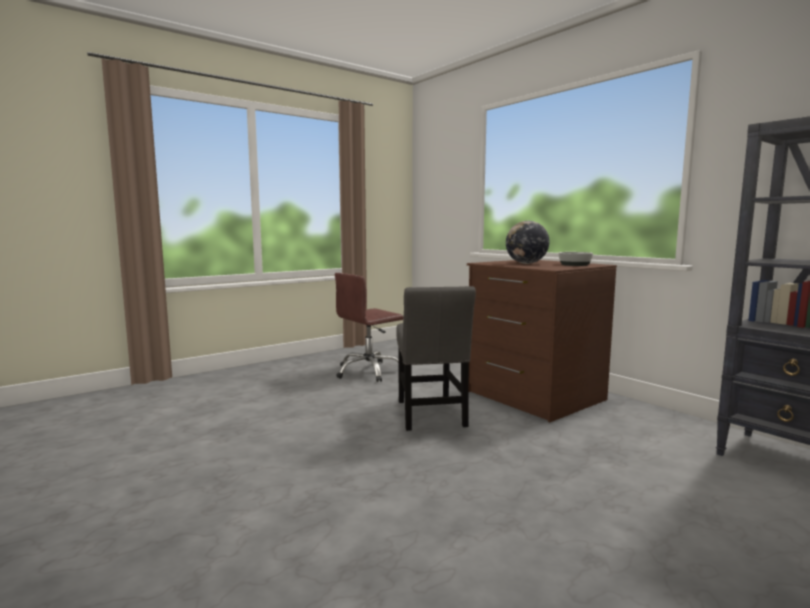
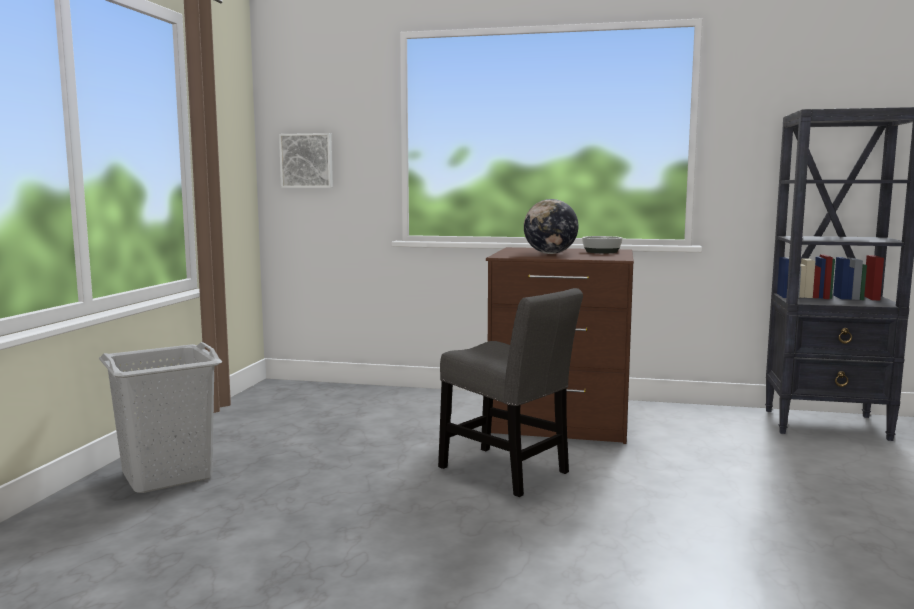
camera: 40 degrees left, 0 degrees up
brown office chair [335,273,403,382] -> none
none -> grey laundry basket [99,342,222,493]
none -> picture [279,133,333,188]

